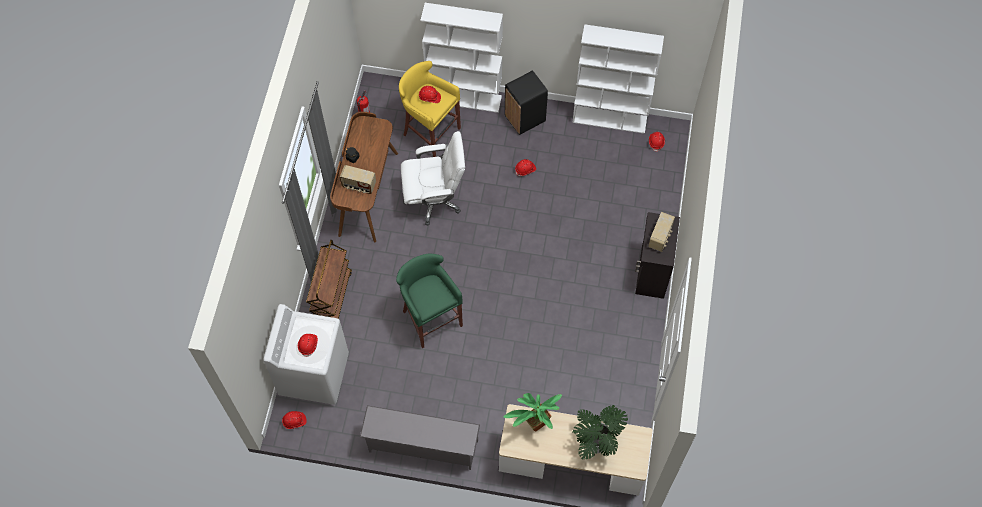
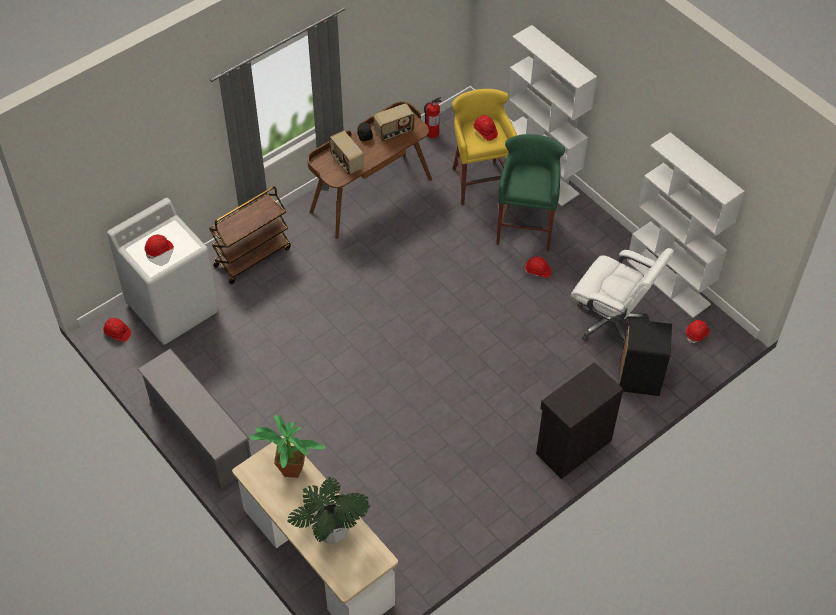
camera: 40 degrees right, 10 degrees down
green stool [396,254,463,348] -> green stool moved to [496,134,565,251]
white office chair [401,131,465,226] -> white office chair moved to [571,248,674,346]
black trash can [505,71,548,135] -> black trash can moved to [619,319,672,396]
radio [648,212,675,252] -> radio moved to [373,104,415,141]

